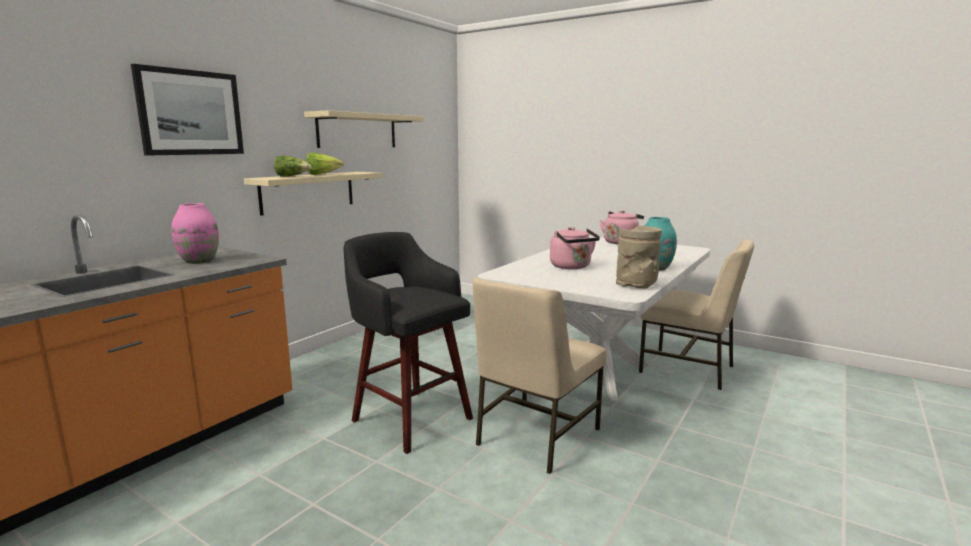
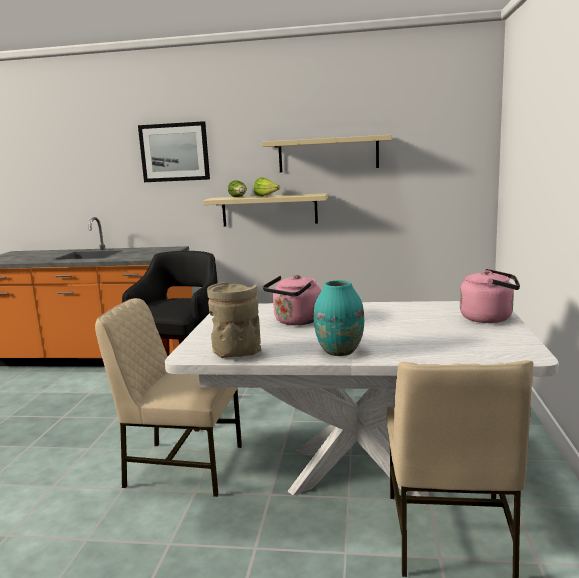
camera: 65 degrees right, 0 degrees up
pink vase [172,203,219,264] -> none

